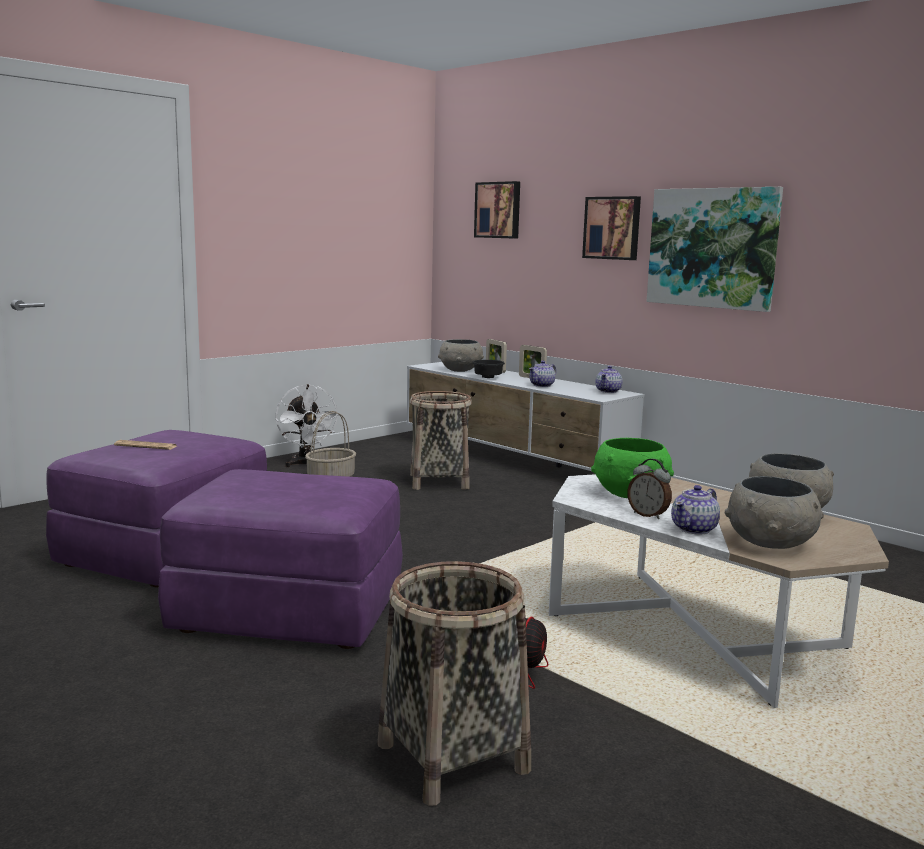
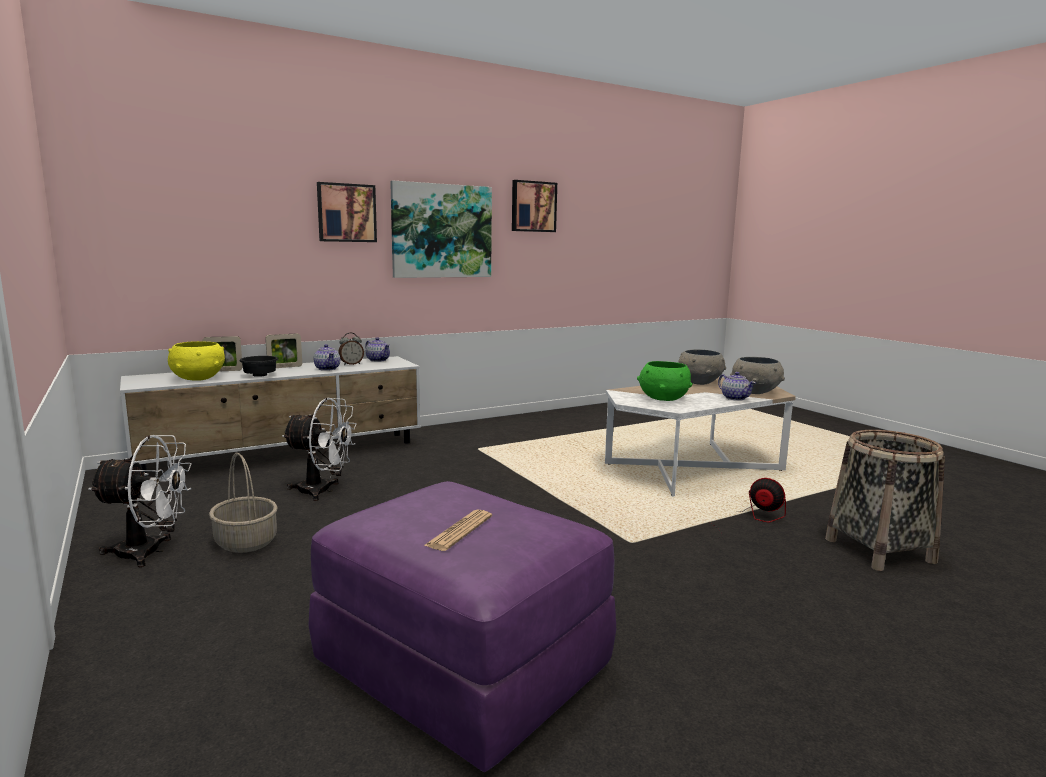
camera: 75 degrees left, 0 degrees up
purple ottoman [158,469,403,649] -> none
basket [410,391,472,490] -> white fan [282,398,357,501]
grey bowl [438,339,484,372] -> yellow bowl [168,341,225,380]
picture [474,181,520,239] -> picture moved to [512,180,557,232]
alarm clock [627,459,672,519] -> alarm clock moved to [338,333,364,365]

